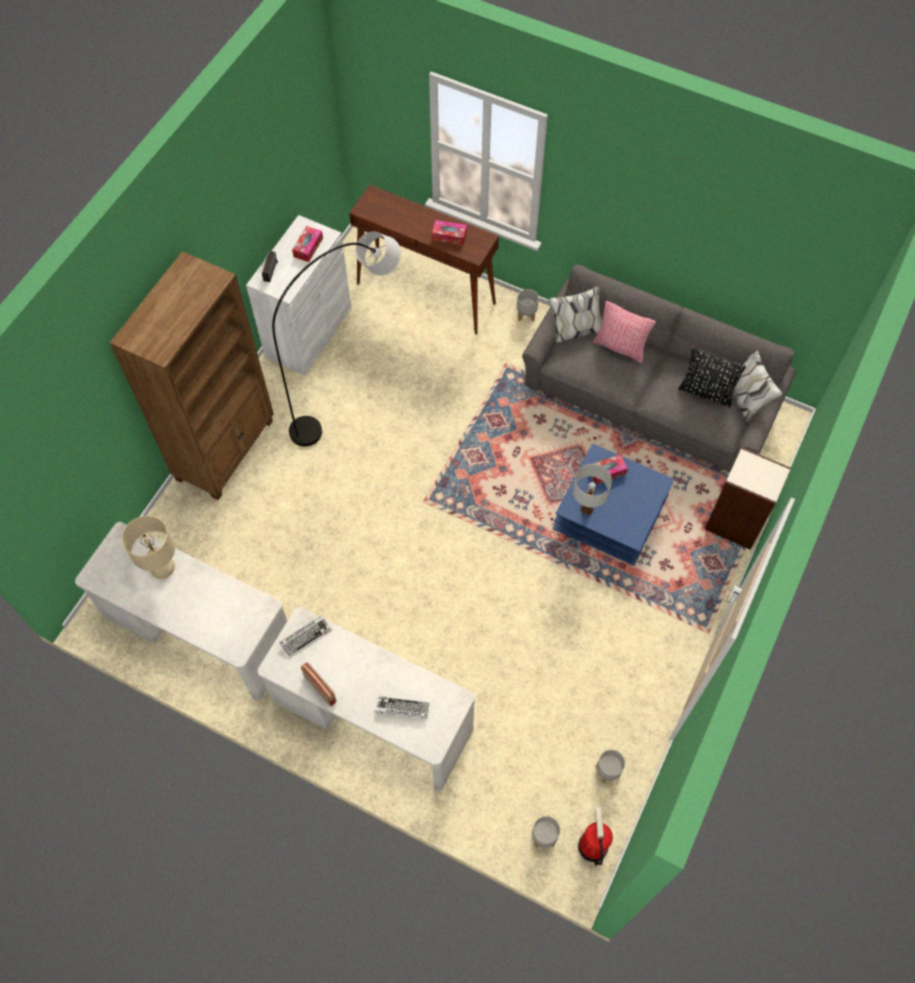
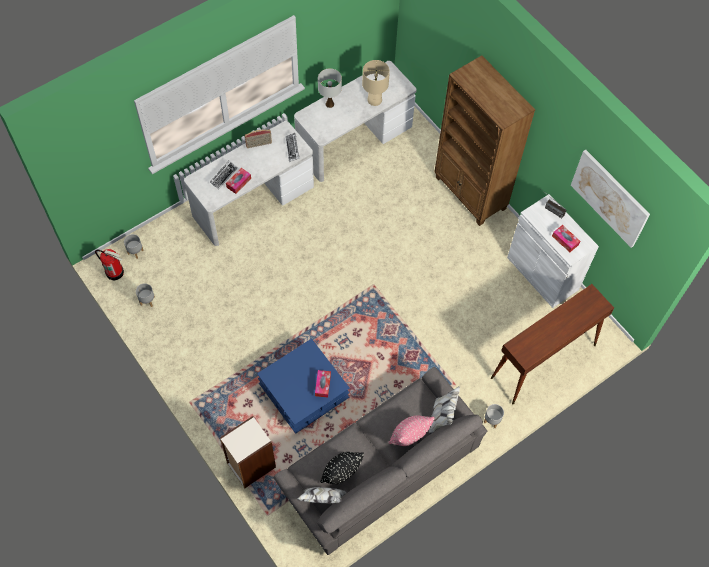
camera: 115 degrees right, 0 degrees up
grey floor lamp [272,231,401,446] -> none
tissue box [432,220,467,245] -> tissue box moved to [226,168,251,194]
white table lamp [573,464,612,515] -> white table lamp moved to [318,69,342,108]
none -> picture [571,150,650,248]

